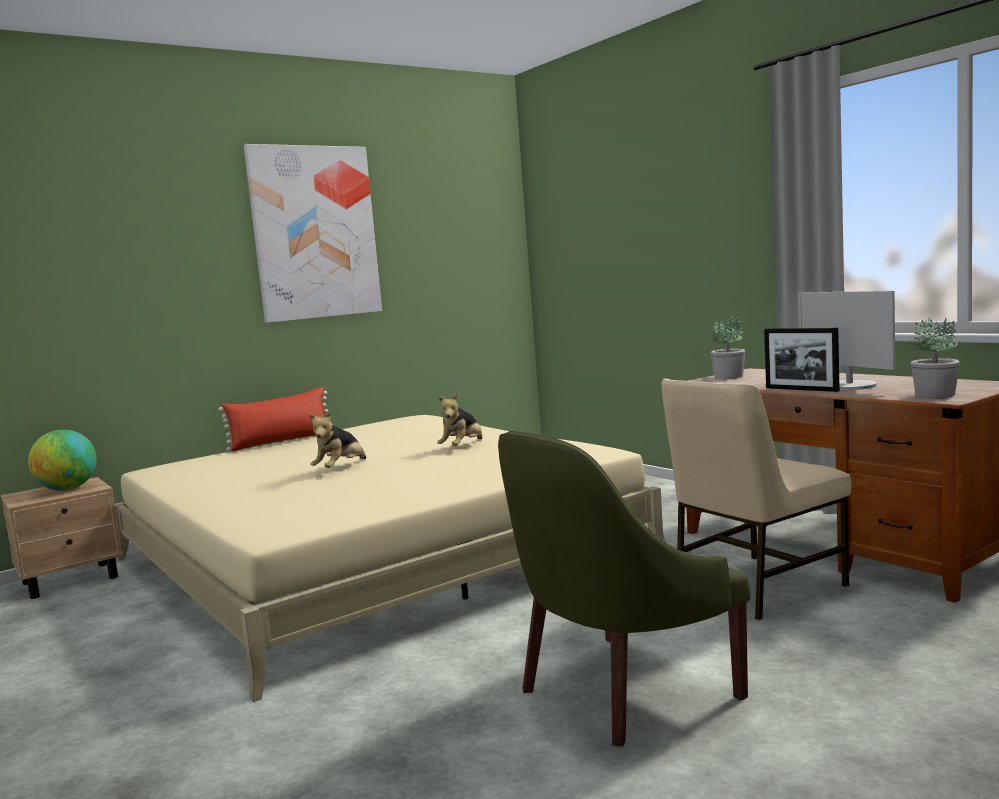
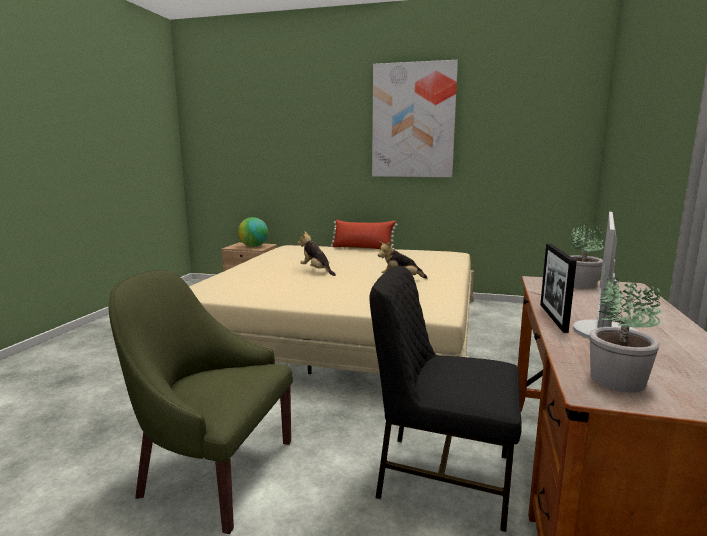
camera: 50 degrees right, 5 degrees up
plush toy [309,411,366,468] -> plush toy turned 60 degrees clockwise [297,231,336,276]
beige chair [662,379,851,620] -> black chair [370,266,522,532]

